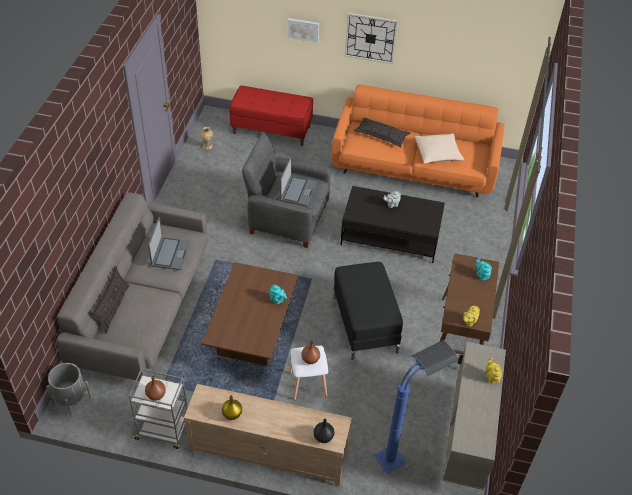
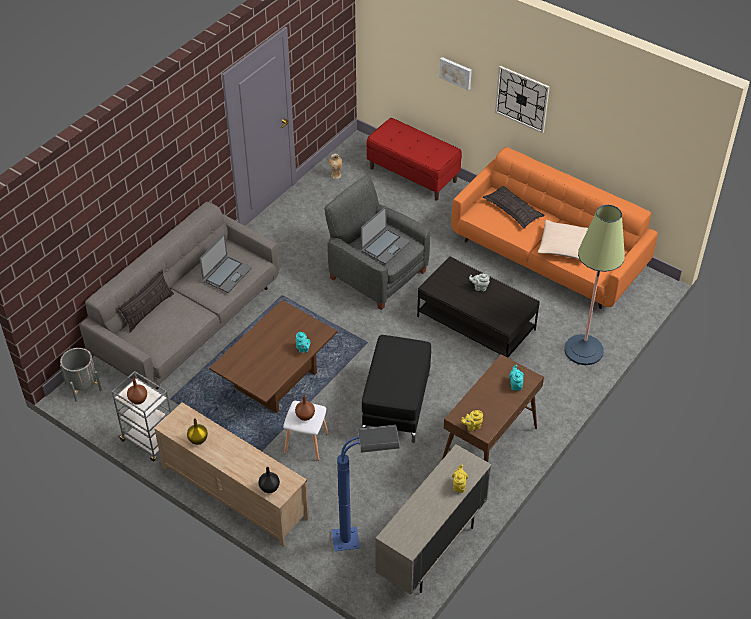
camera: 25 degrees right, 0 degrees up
none -> floor lamp [564,205,625,365]

